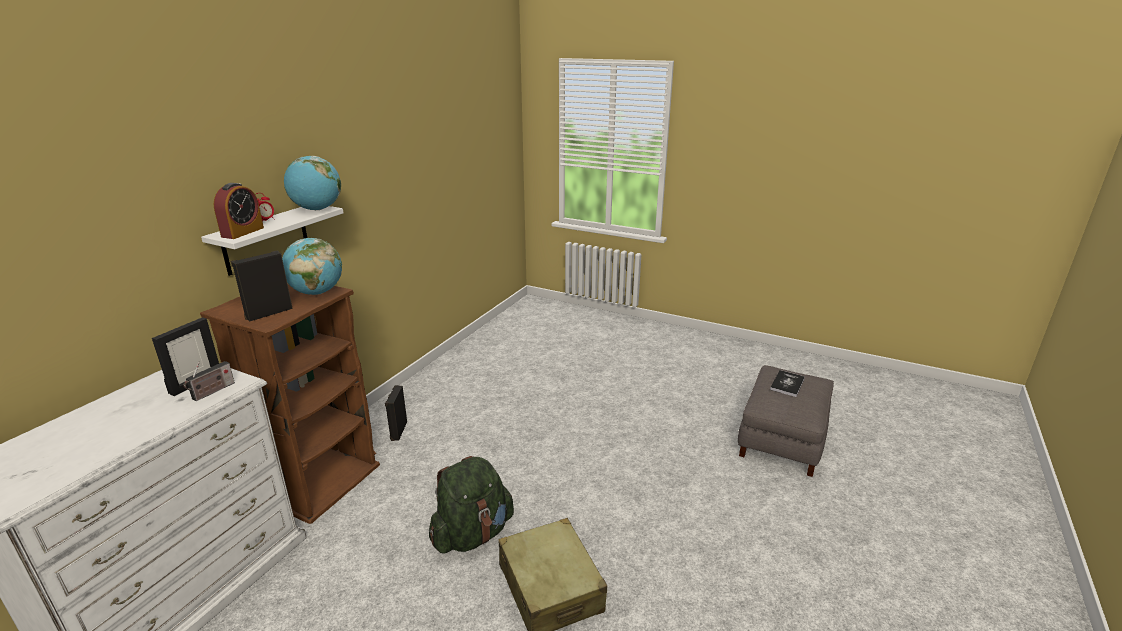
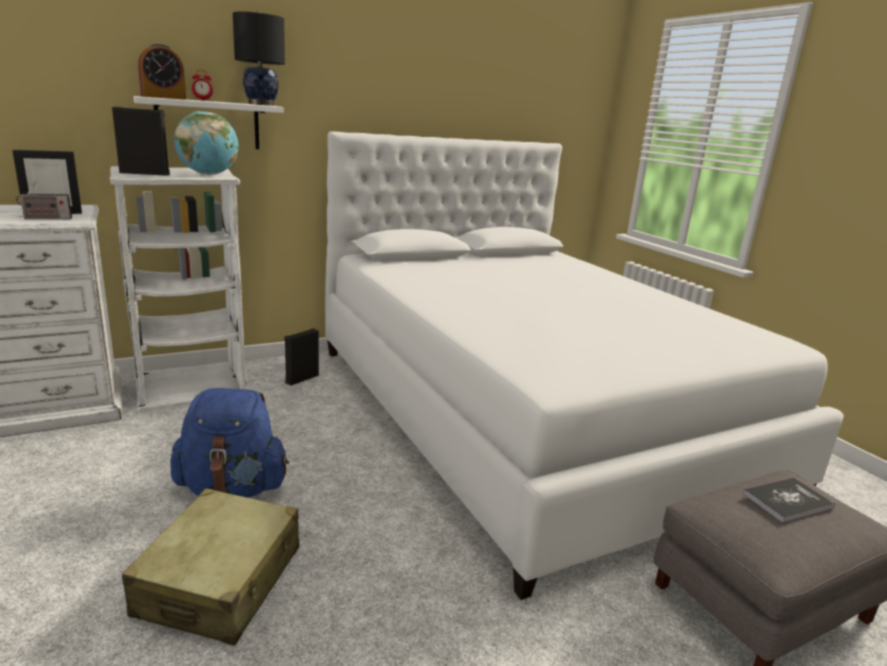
camera: 35 degrees right, 5 degrees down
brown bookcase [200,283,380,524] -> white bookcase [110,166,248,412]
globe [284,156,341,210] -> black table lamp [233,11,285,106]
green backpack [429,456,514,554] -> blue backpack [170,388,289,497]
none -> white bed [325,131,844,600]

